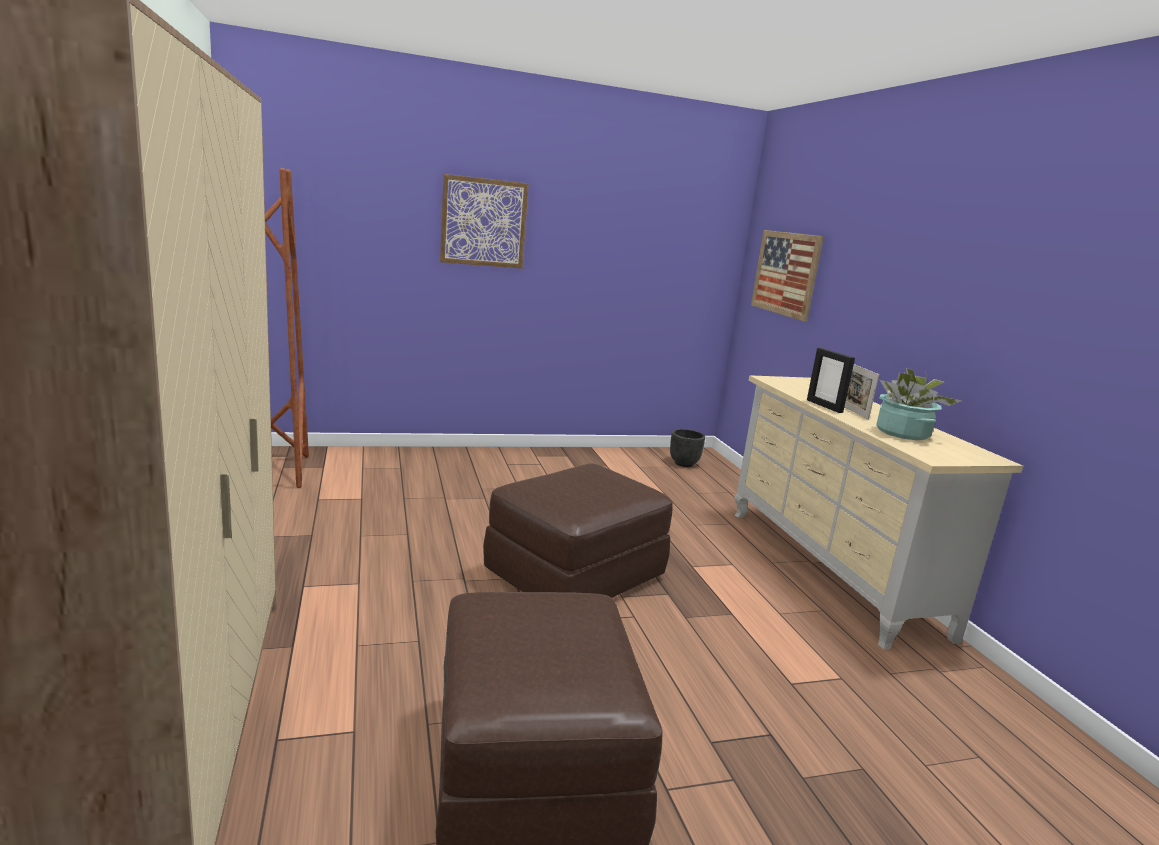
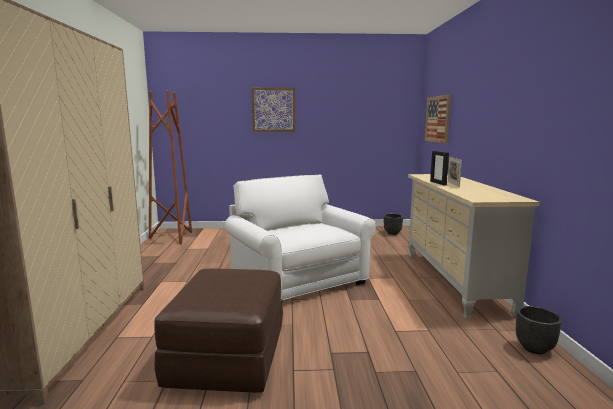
camera: 15 degrees right, 5 degrees down
brown ottoman [483,463,673,598] -> white armchair [225,175,376,302]
potted plant [876,368,962,440] -> none
none -> black planter [516,306,562,354]

